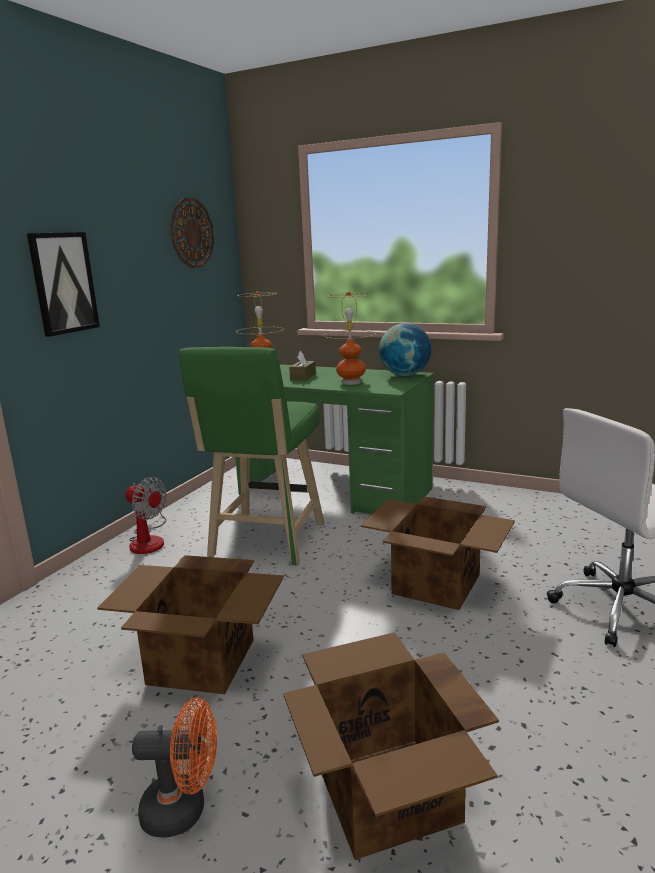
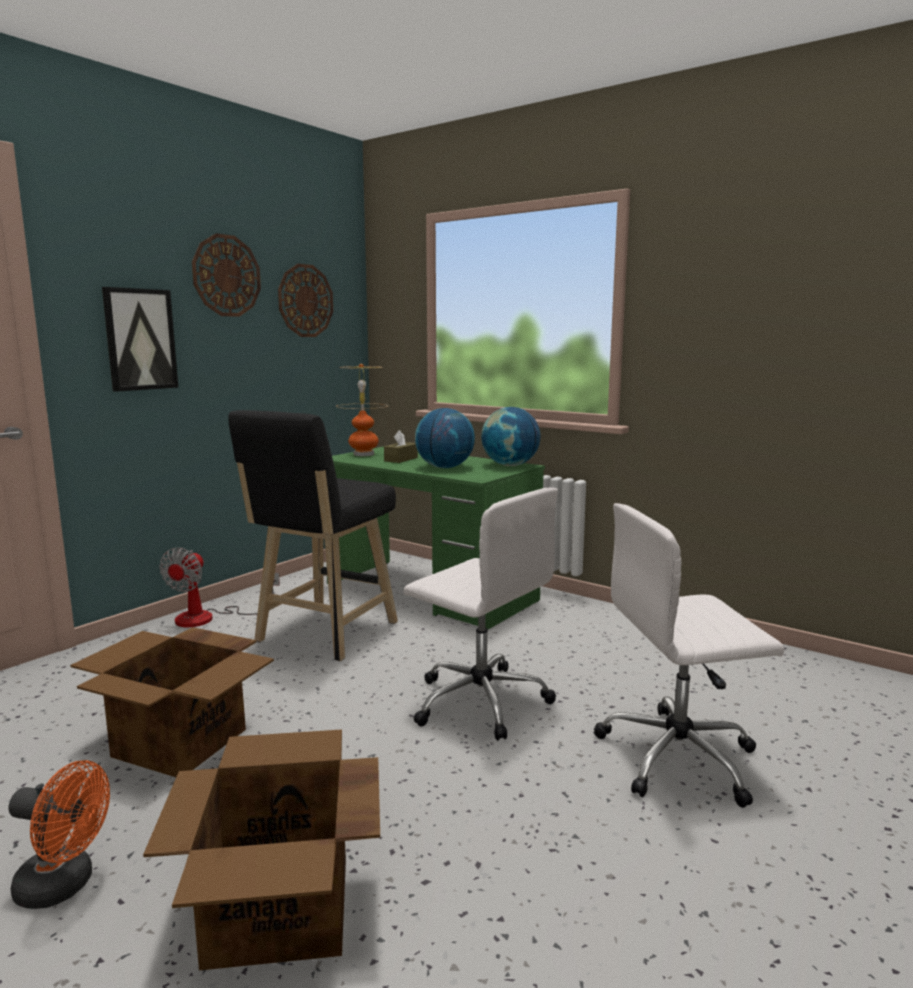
camera: 10 degrees right, 5 degrees down
fan [125,477,167,554] -> fan turned 60 degrees clockwise [159,547,280,627]
green stool [179,347,324,565] -> black stool [229,410,398,661]
table lamp [323,292,376,385] -> globe [415,408,475,468]
cardboard box [361,496,515,610] -> white office chair [404,487,558,741]
none -> wall clock [192,233,261,317]

